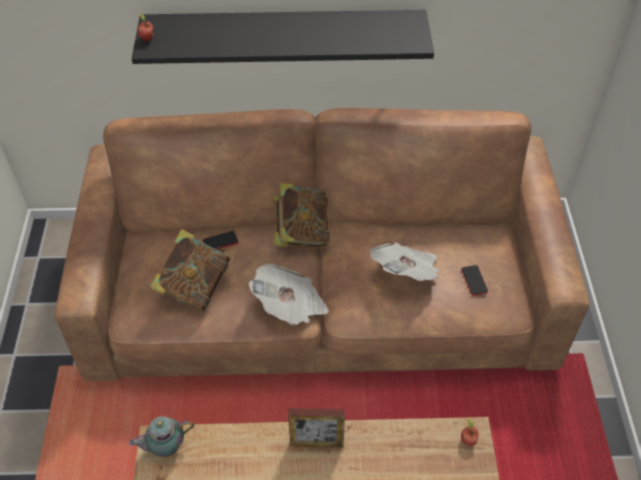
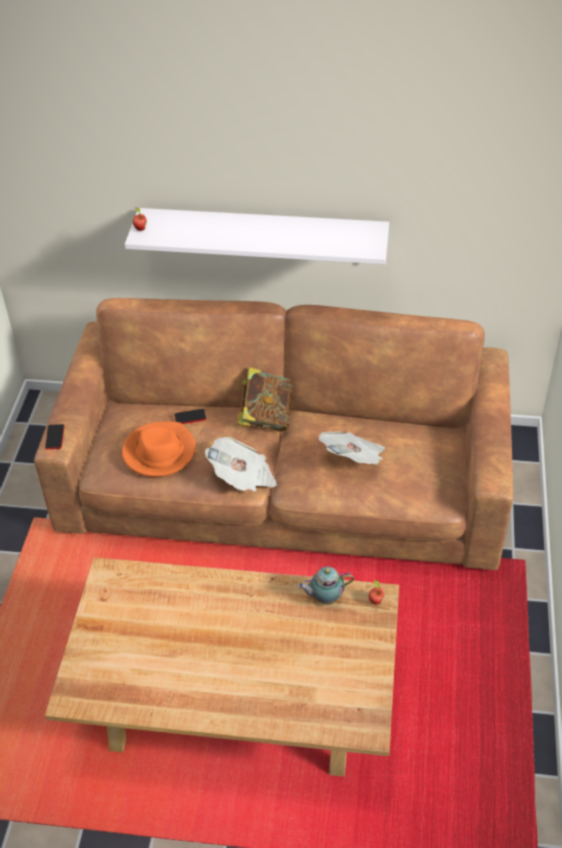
camera: 10 degrees right, 5 degrees down
teapot [129,416,194,457] -> teapot moved to [298,567,354,605]
black shelf [132,10,434,64] -> white shelf [125,208,389,264]
book [150,229,230,311] -> orange hat [122,421,196,477]
picture frame [288,408,345,448] -> none
phone [462,265,488,296] -> phone moved to [45,424,64,449]

